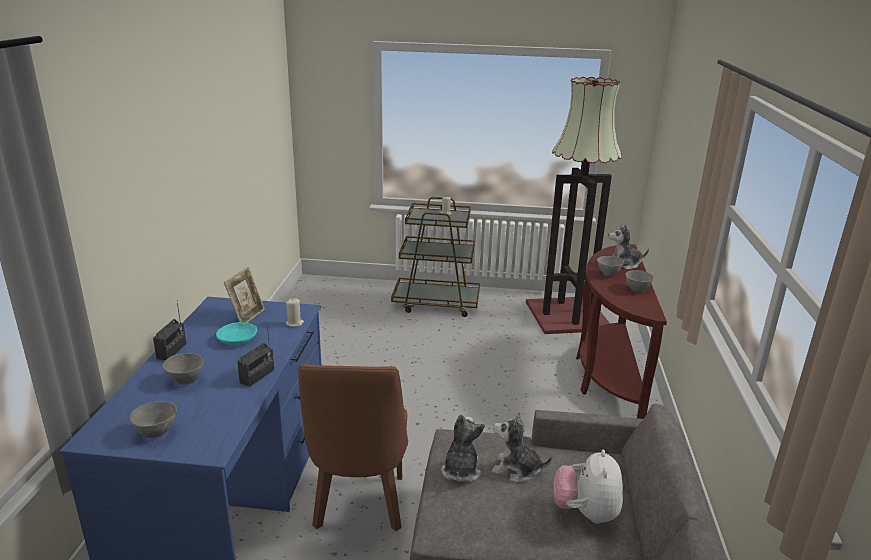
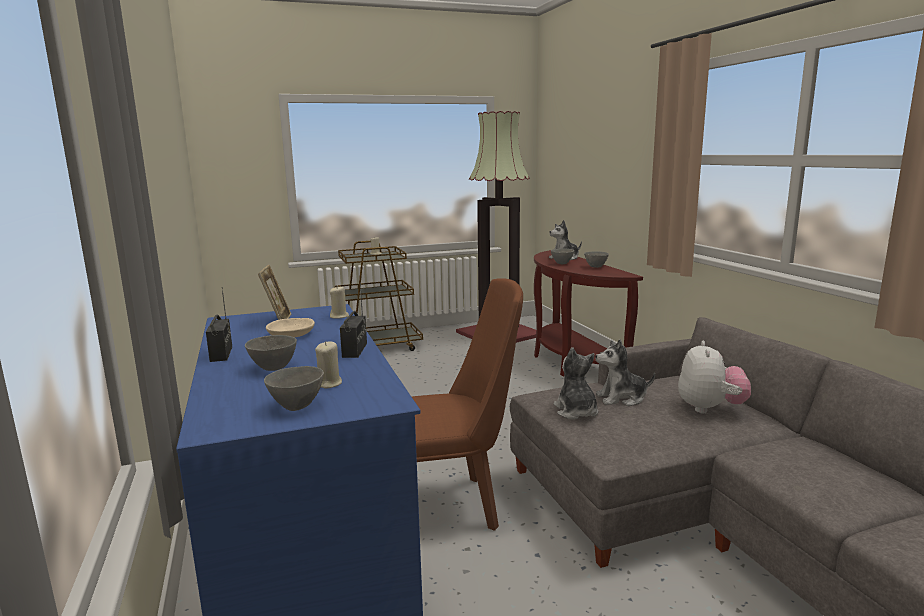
camera: 25 degrees left, 10 degrees down
turquoise bowl [216,322,257,345] -> beige bowl [266,318,315,338]
brown chair [298,364,408,531] -> brown chair turned 75 degrees counterclockwise [412,278,523,531]
plush toy [553,449,623,524] -> plush toy turned 150 degrees counterclockwise [678,341,751,413]
none -> beige candle [315,341,342,389]

